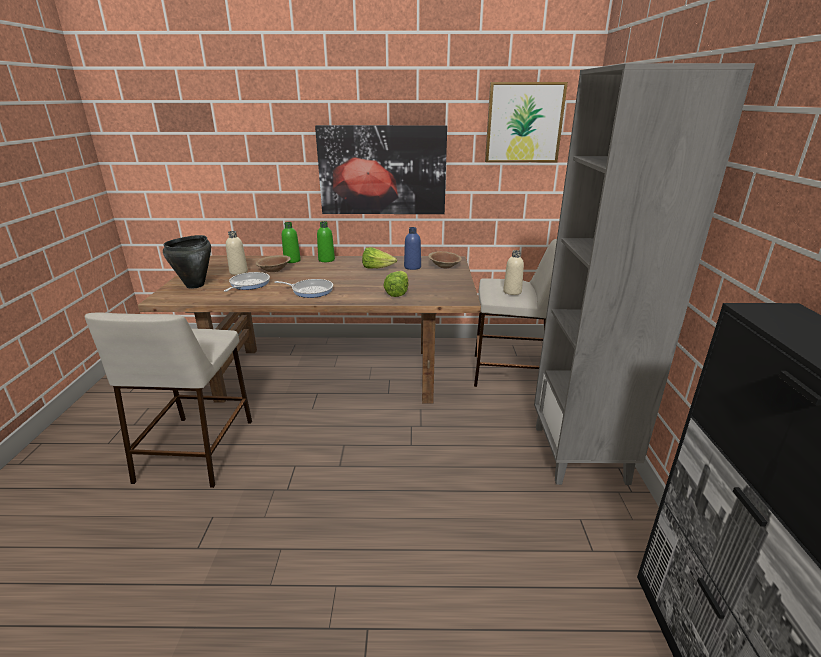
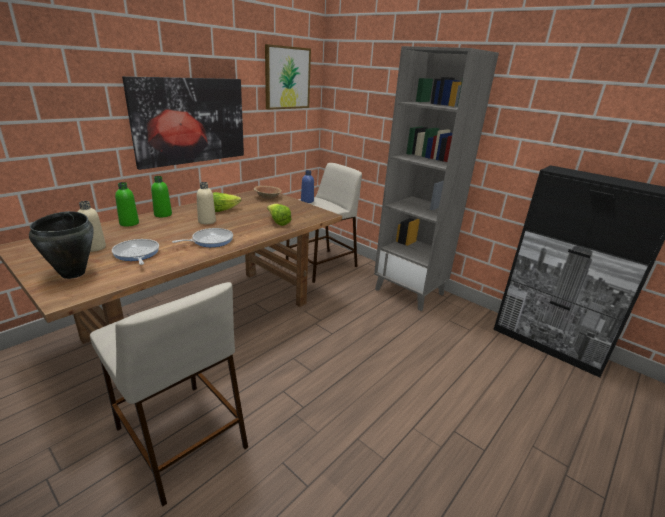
camera: 50 degrees left, 0 degrees up
brown bowl [255,255,291,272] -> none
blue bottle [404,227,421,270] -> blue bottle moved to [301,170,314,203]
beige bottle [503,250,524,295] -> beige bottle moved to [197,182,216,224]

